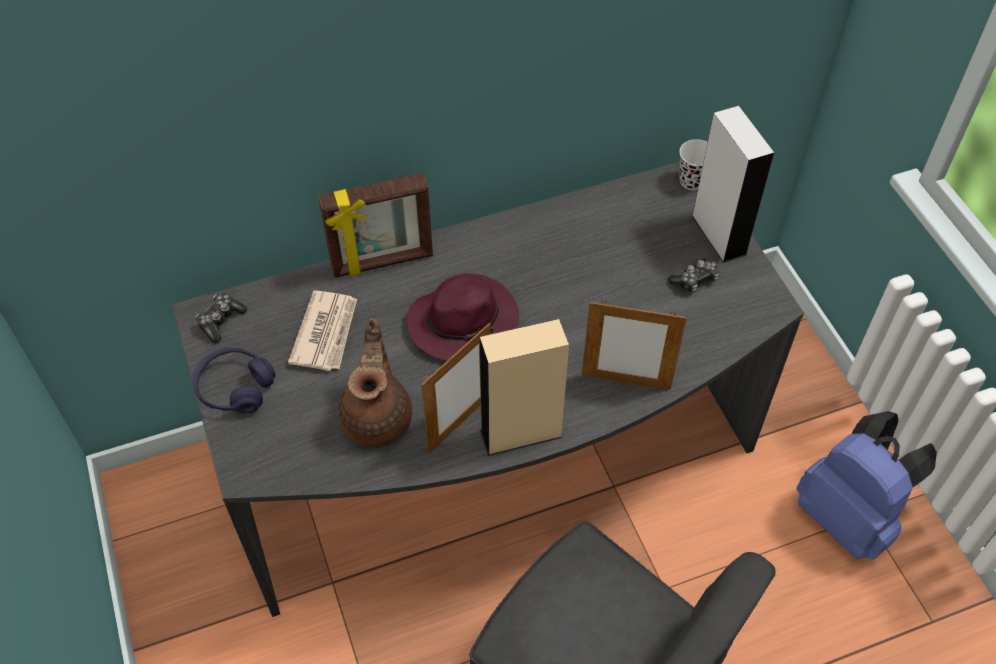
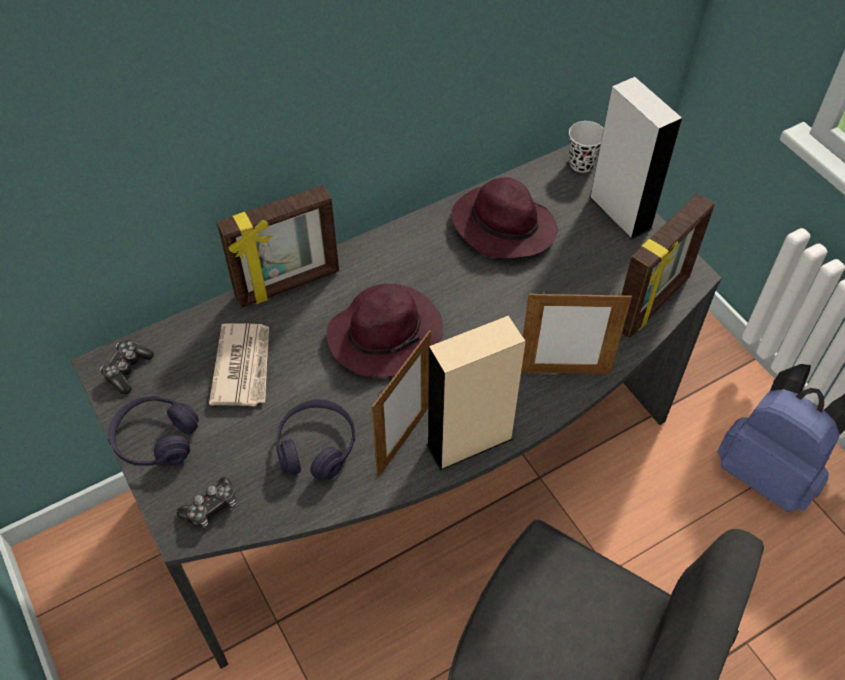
camera: 10 degrees left, 0 degrees up
brown teapot [338,318,412,447] -> purple headphones [276,399,355,480]
game controller [668,259,719,293] -> game controller moved to [177,477,236,528]
none -> purple hat [452,177,557,258]
none -> picture frame [622,193,715,338]

